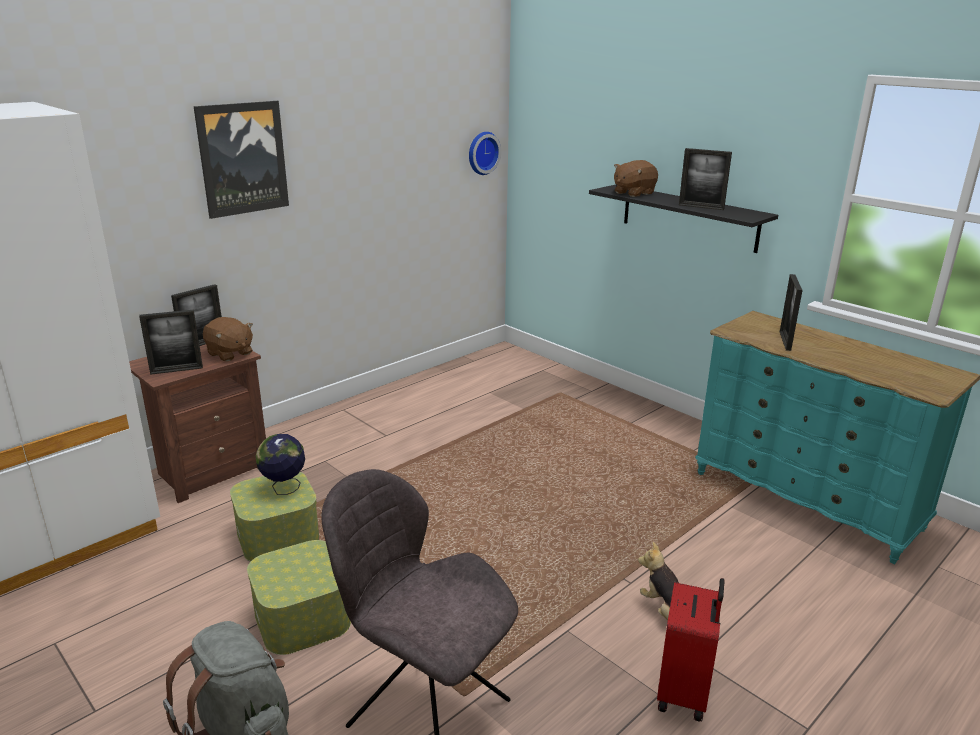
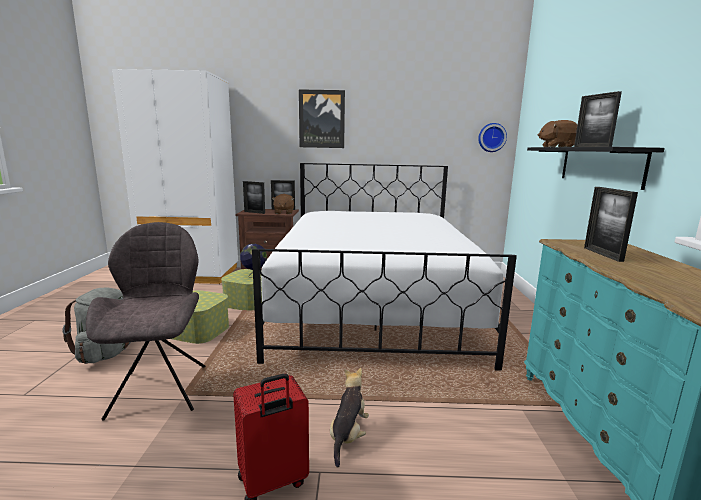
camera: 45 degrees right, 10 degrees down
picture frame [780,274,802,351] -> picture frame turned 60 degrees counterclockwise [584,187,638,262]
none -> white bed [252,163,517,371]

